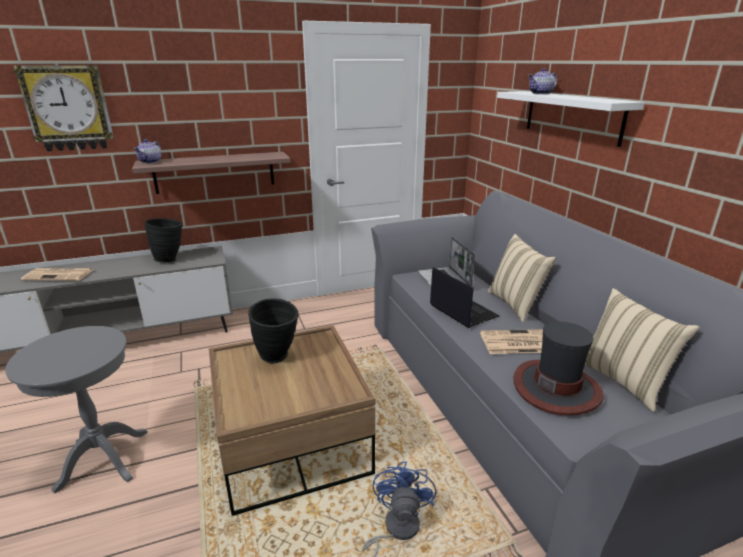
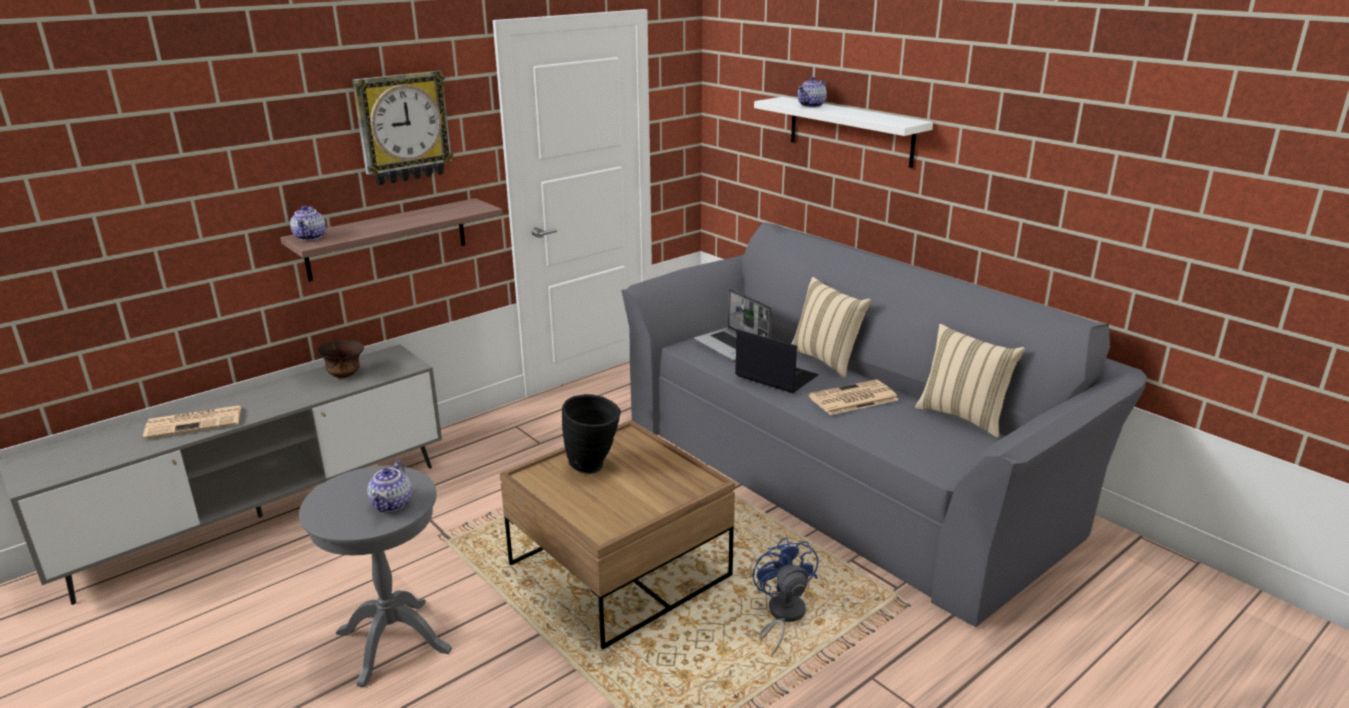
camera: 20 degrees left, 0 degrees up
wall clock [13,65,114,151] -> wall clock moved to [352,70,453,185]
black vase [145,218,182,263] -> brown bowl [317,340,364,378]
hat [513,322,604,415] -> none
none -> teapot [367,461,412,512]

